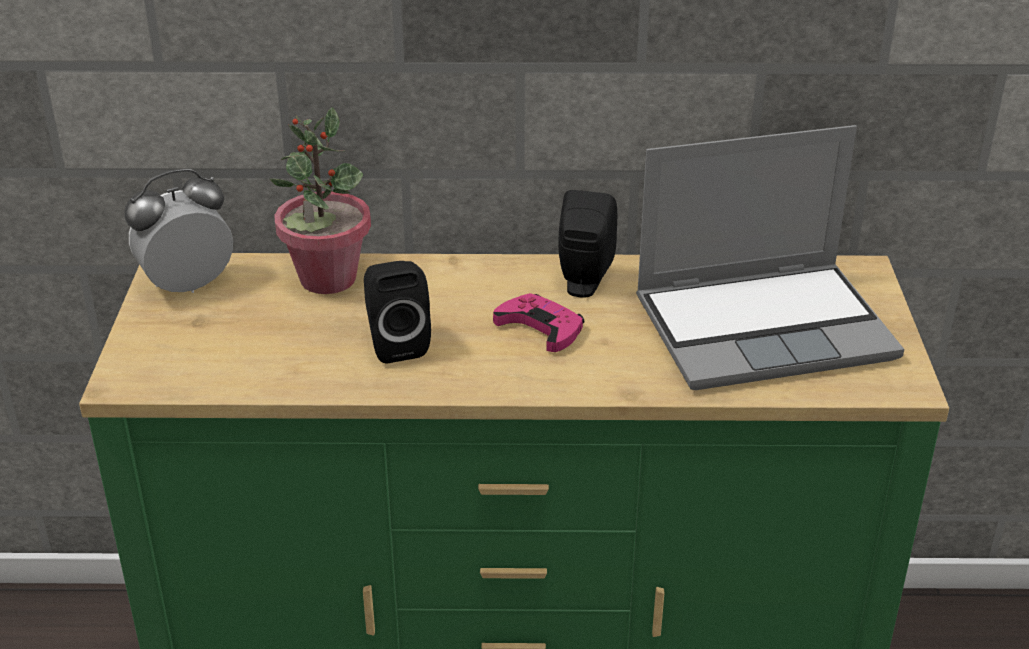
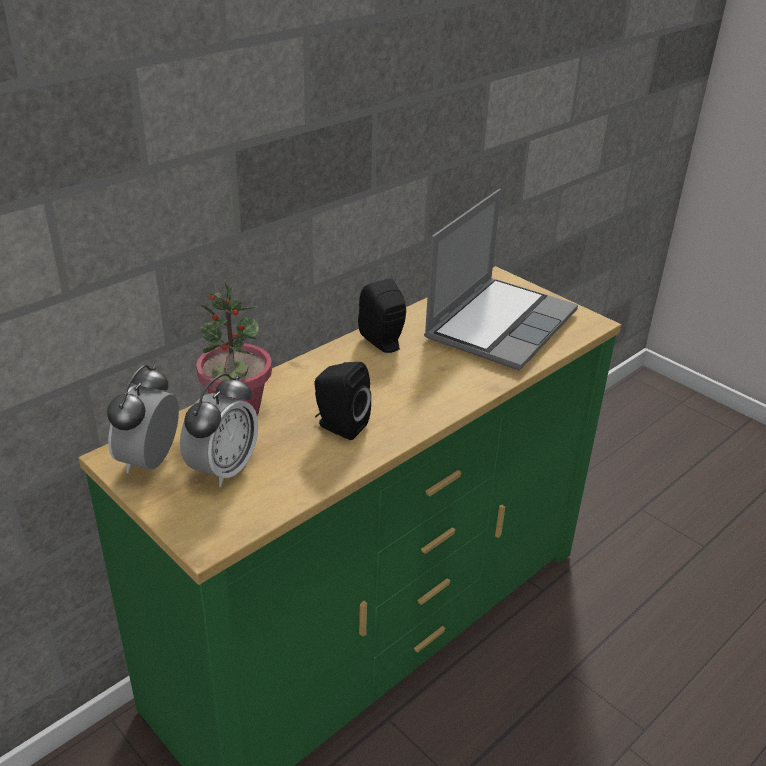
camera: 45 degrees left, 0 degrees up
pink game controller [493,293,584,352] -> none
none -> alarm clock [180,373,258,487]

